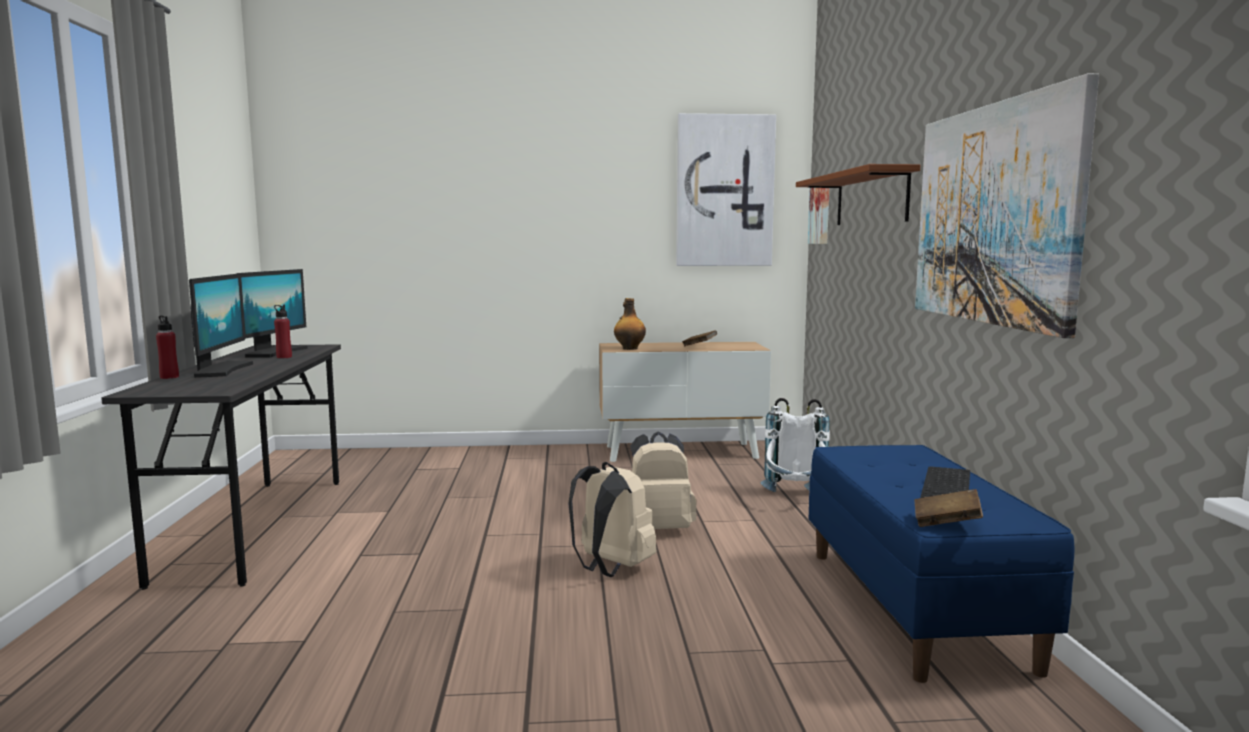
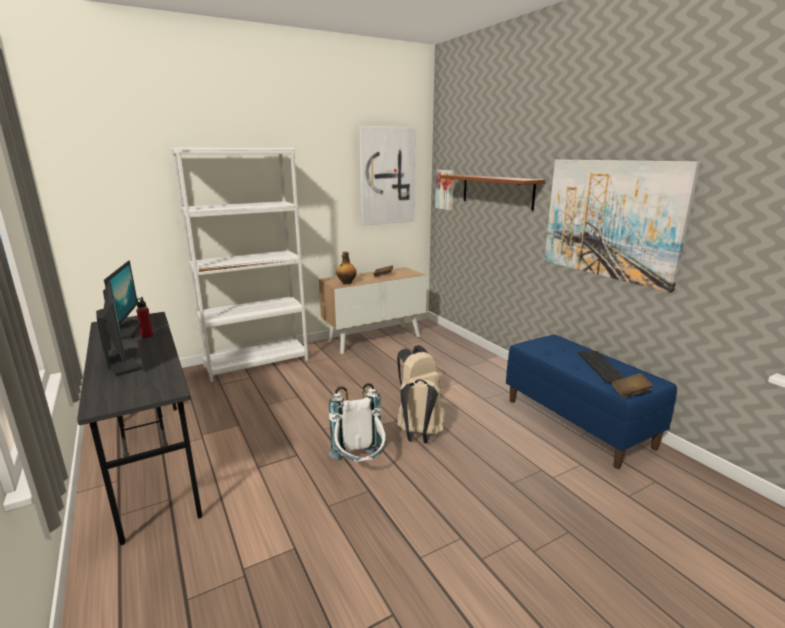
camera: 25 degrees left, 10 degrees up
red bottle [156,315,179,379] -> none
white backpack [761,398,830,492] -> white backpack moved to [329,383,386,462]
none -> white bookcase [171,148,309,382]

